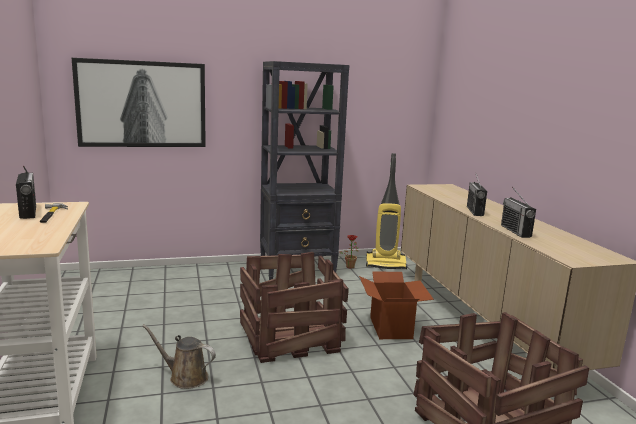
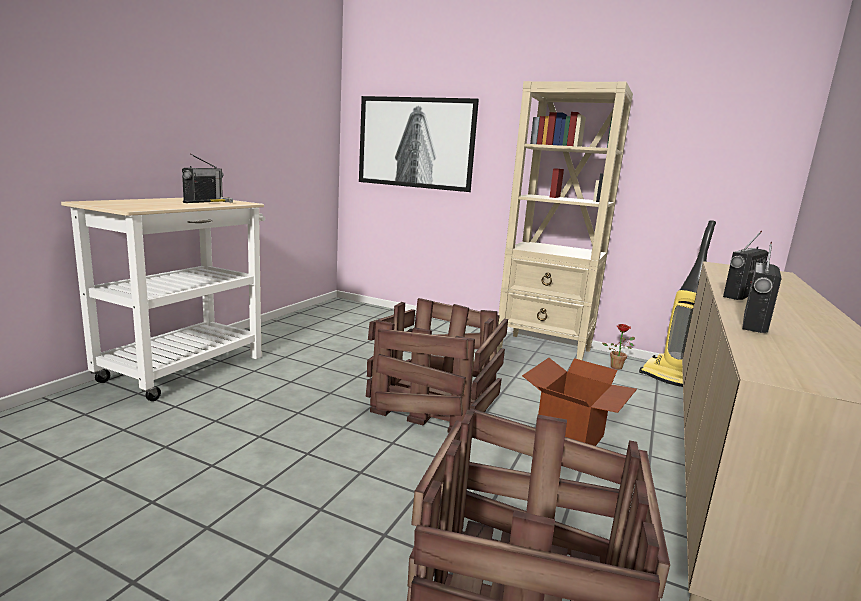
camera: 40 degrees right, 0 degrees up
brown watering can [142,324,216,389] -> none
black bookcase [260,61,350,280] -> beige bookcase [497,81,633,361]

